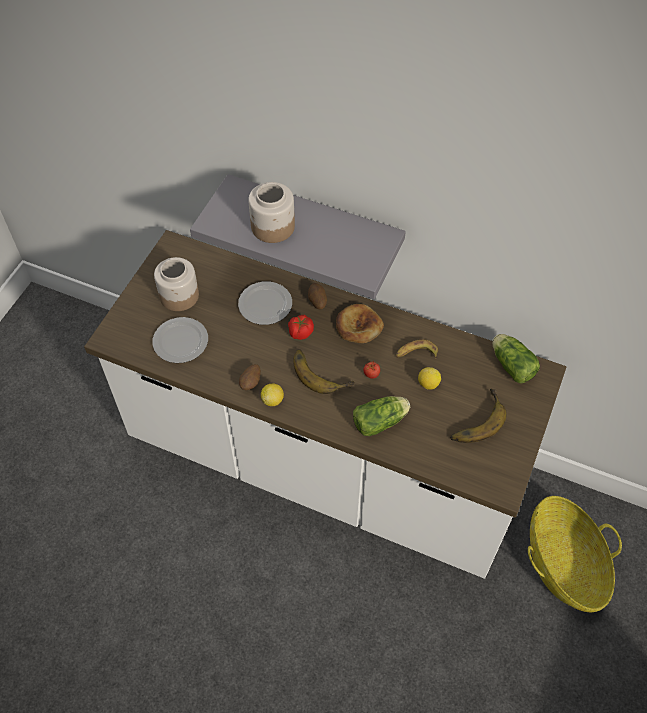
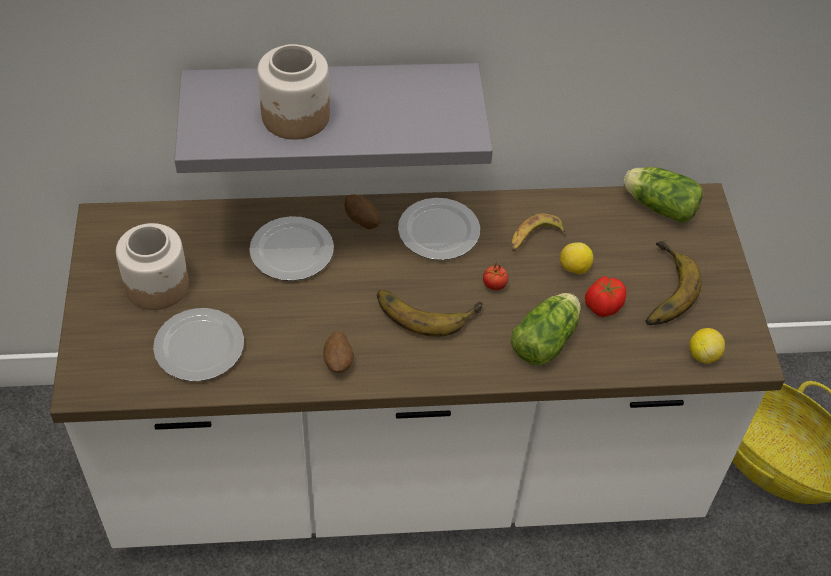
camera: 30 degrees left, 5 degrees down
lemon [261,383,284,406] -> lemon moved to [689,328,725,363]
tomato [288,315,314,340] -> tomato moved to [585,276,626,317]
bread [336,304,384,343] -> plate [398,198,480,260]

